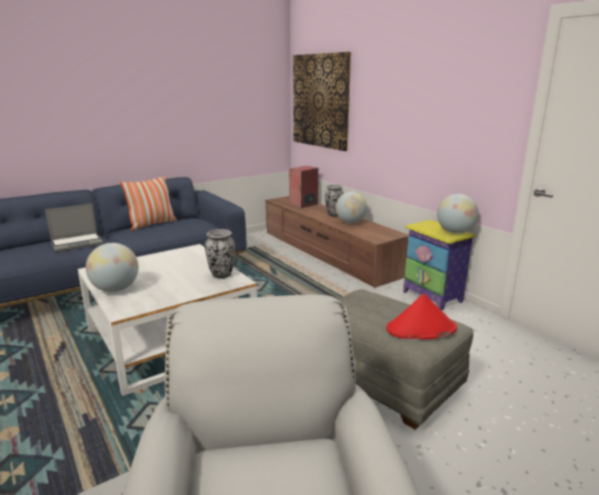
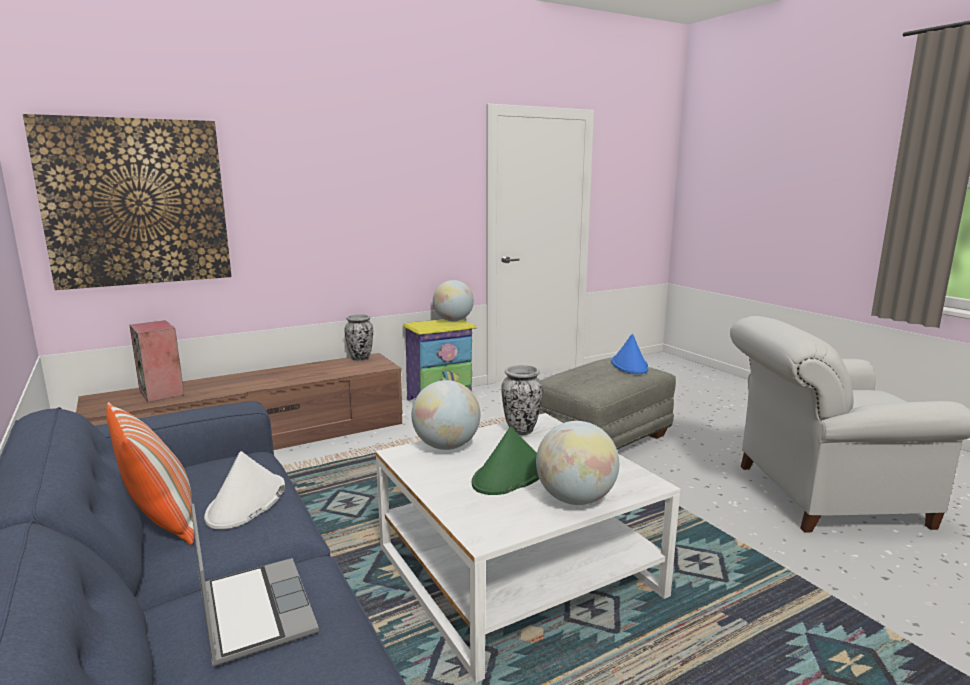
camera: 85 degrees left, 5 degrees down
vase [325,185,344,217] -> vase moved to [344,314,373,361]
globe [336,192,367,223] -> globe moved to [411,380,480,450]
red hat [386,293,457,340] -> blue hat [611,334,648,374]
none -> white hat [204,451,285,529]
none -> green hat [472,427,539,495]

